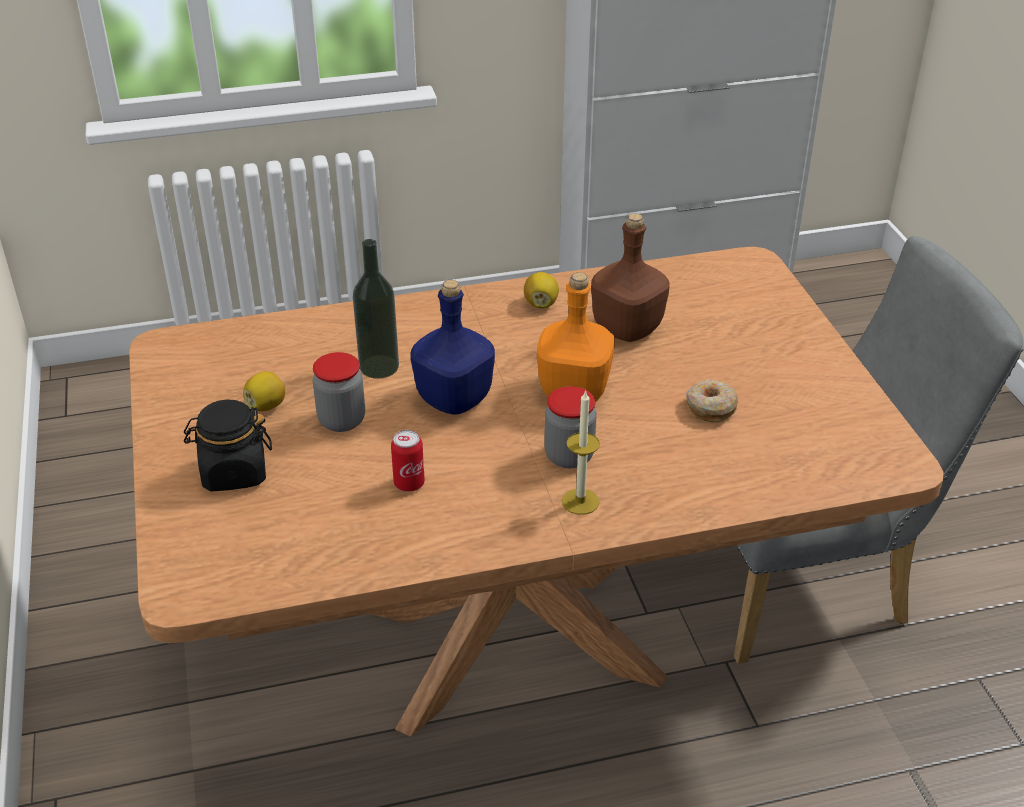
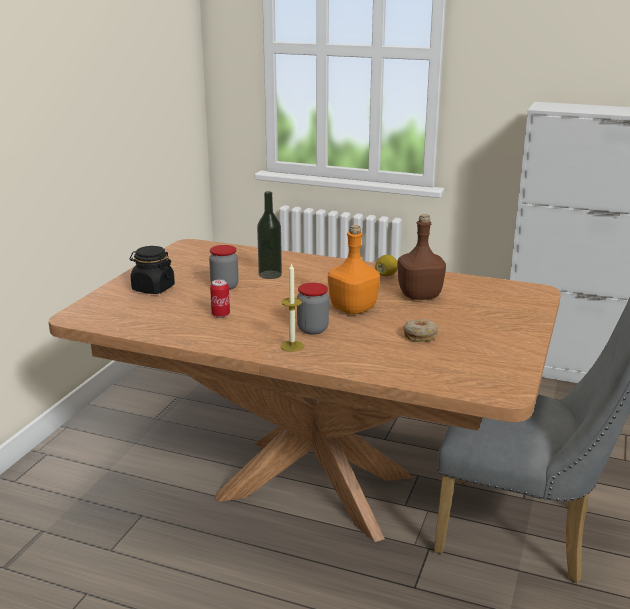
camera: 35 degrees right, 15 degrees down
lemon [243,371,285,411] -> none
blue bottle [410,280,495,415] -> none

